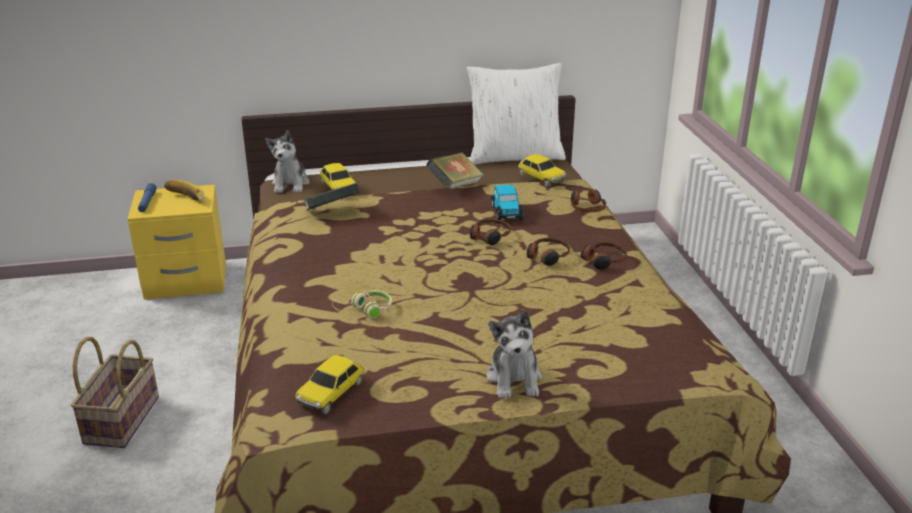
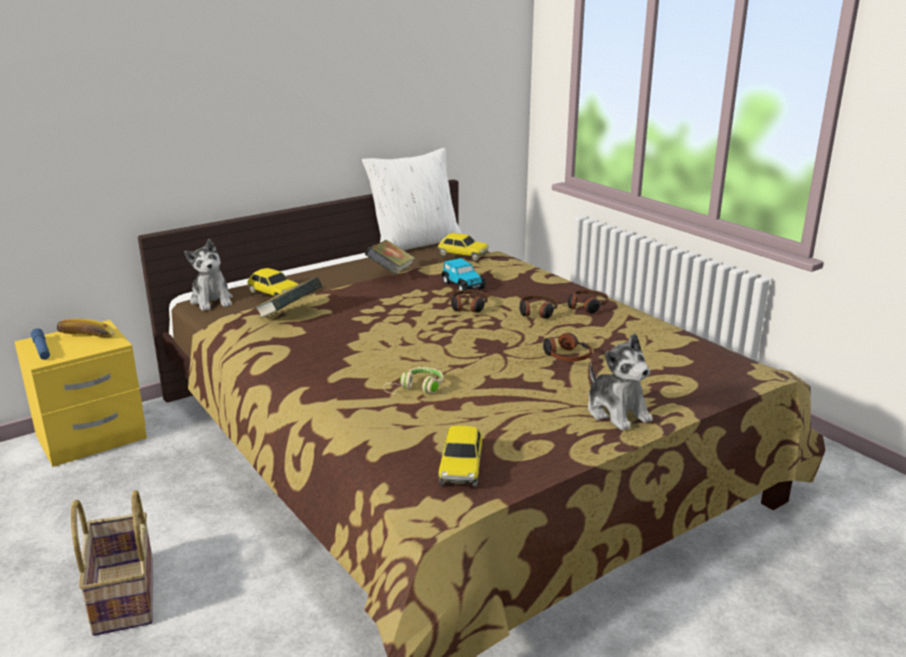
camera: 25 degrees left, 5 degrees down
headphones [571,190,606,212] -> headphones moved to [543,333,592,362]

